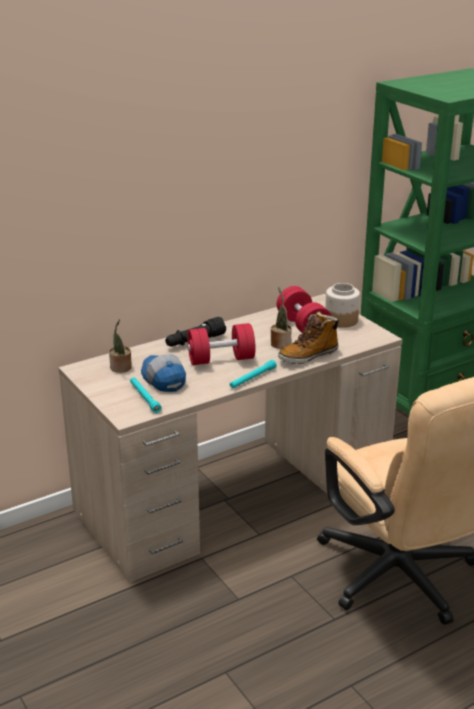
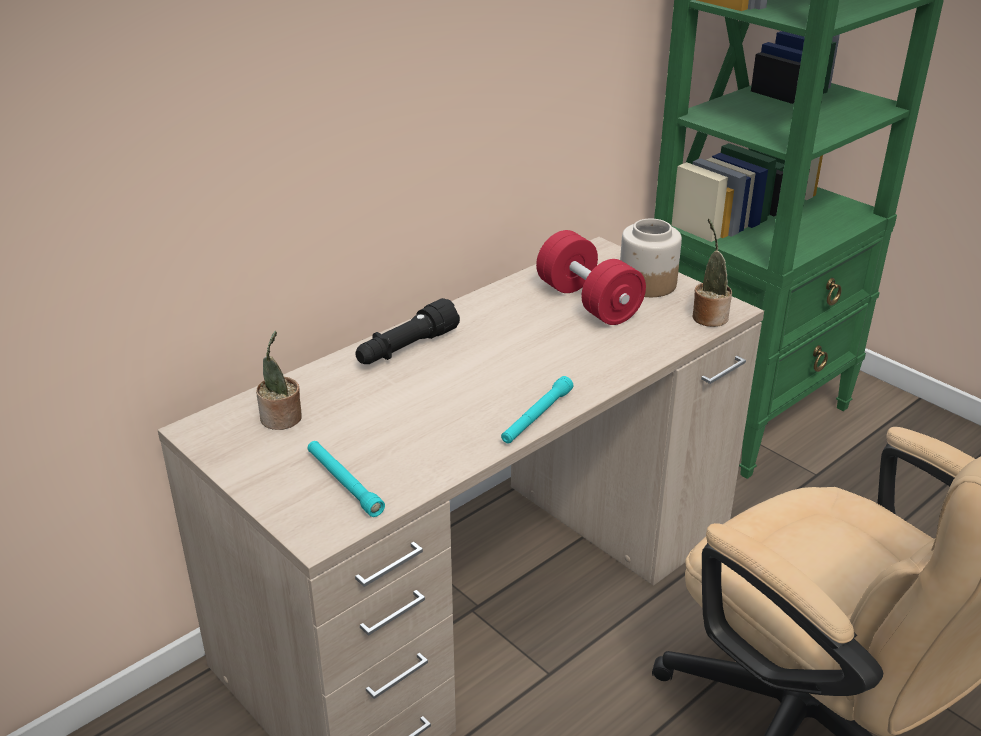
camera: 10 degrees left, 5 degrees up
cap [141,354,186,392] -> none
red dumbbell [187,323,256,365] -> none
potted plant [271,287,292,349] -> potted plant moved to [692,218,732,327]
boot [278,311,339,364] -> none

